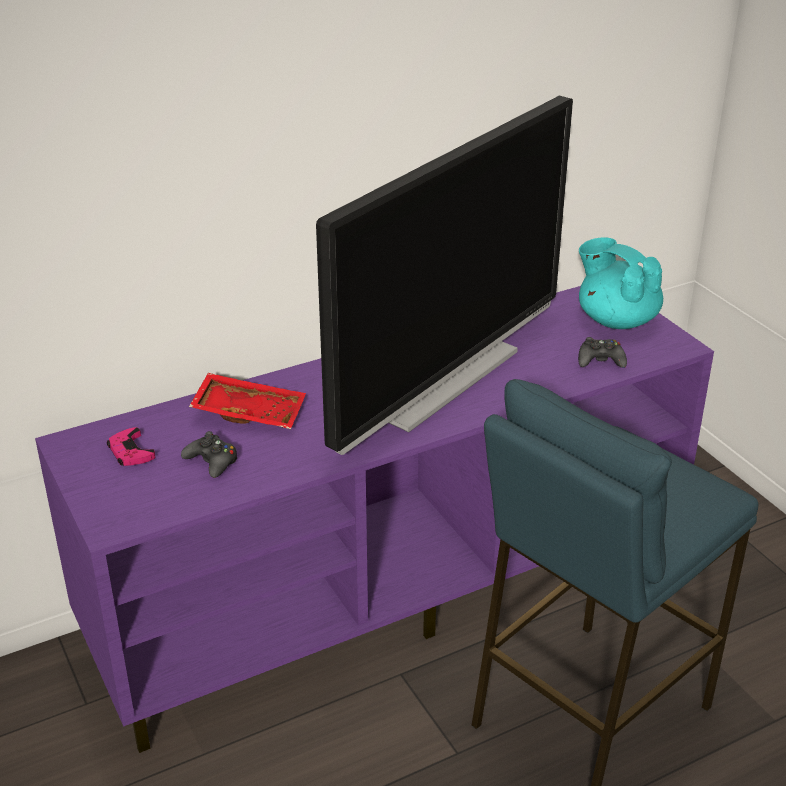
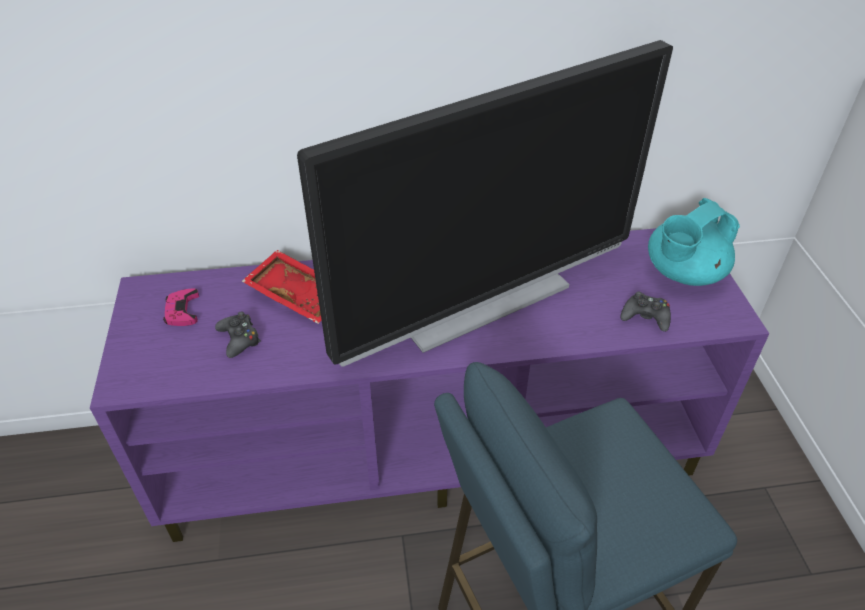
camera: 20 degrees right, 10 degrees up
turquoise teapot [579,237,663,329] -> turquoise teapot turned 105 degrees counterclockwise [648,198,740,286]

